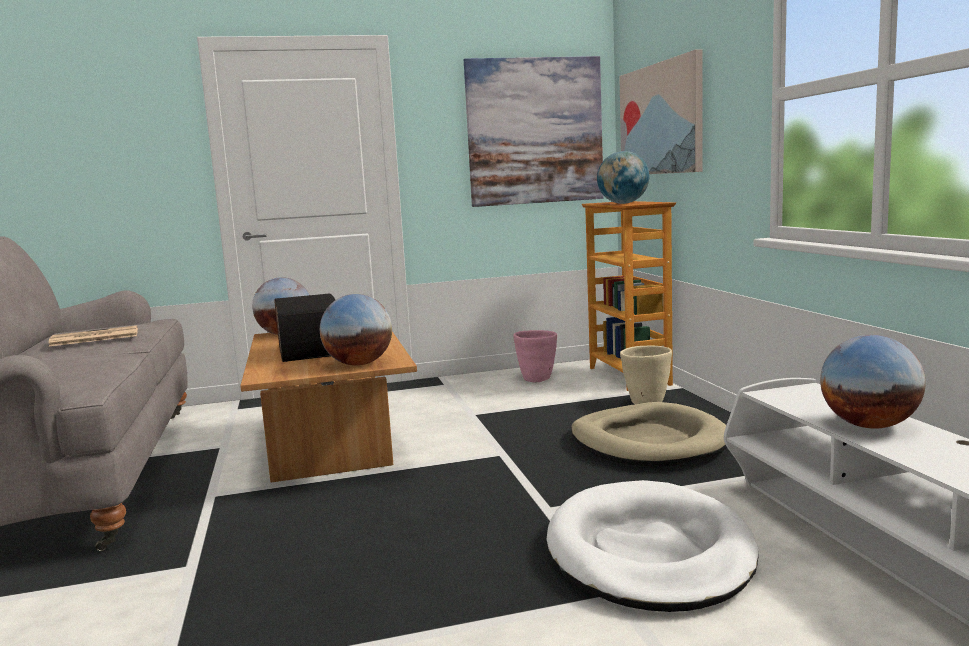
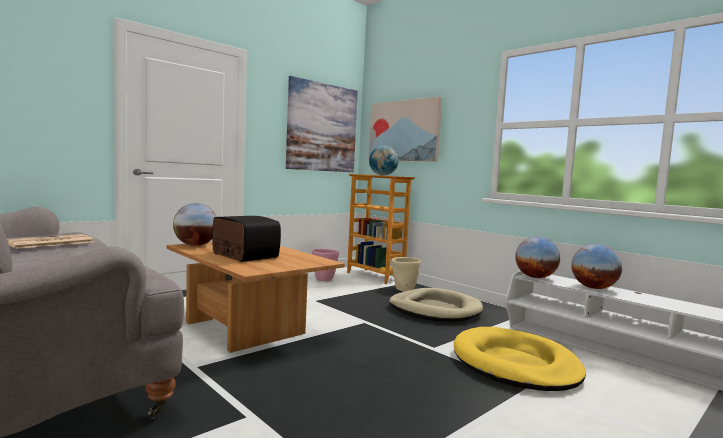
camera: 30 degrees left, 5 degrees down
globe [320,294,392,366] -> globe moved to [515,236,560,278]
white dog bed [547,480,759,612] -> yellow dog bed [454,327,586,391]

